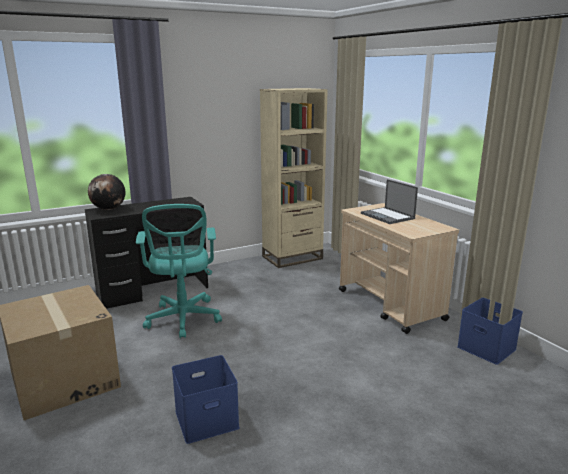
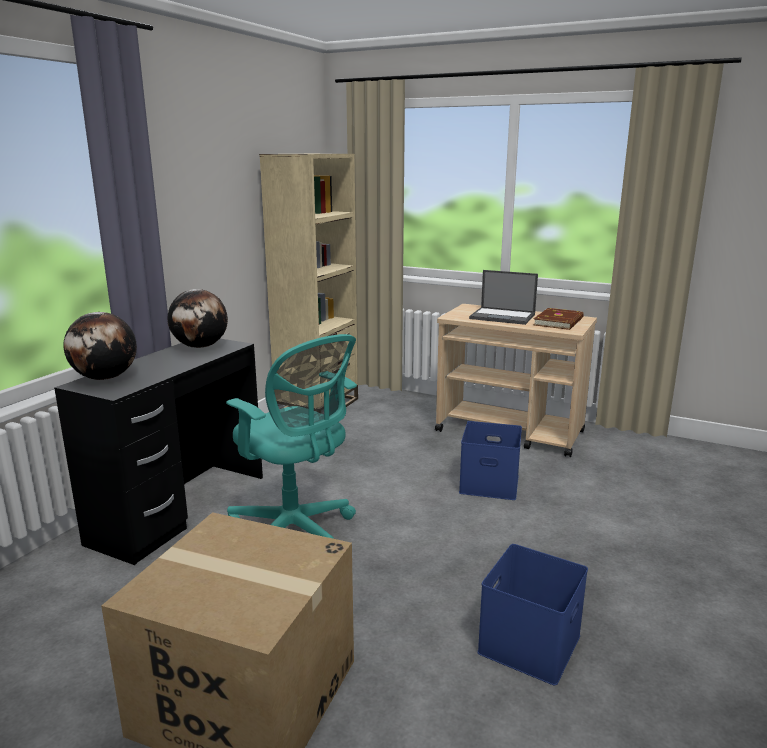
camera: 35 degrees left, 0 degrees up
blue storage box [457,298,523,365] -> blue storage box moved to [459,421,522,500]
none -> globe [167,289,228,348]
none -> brown book [534,308,584,330]

